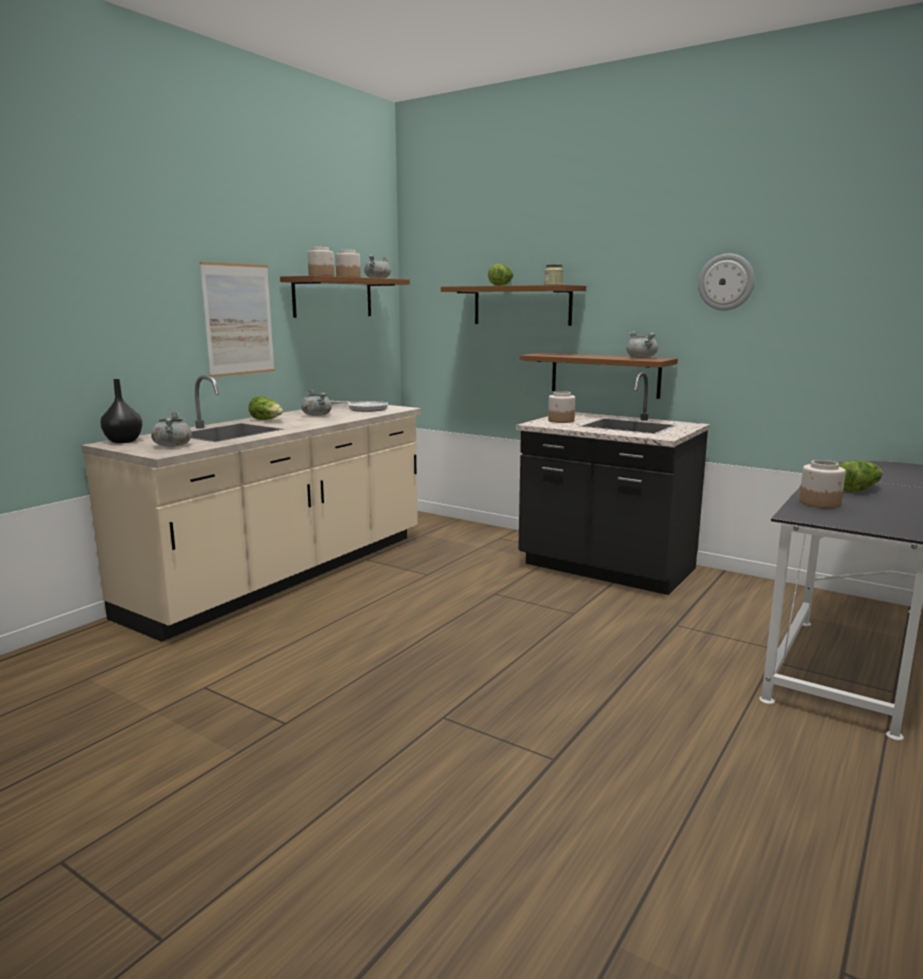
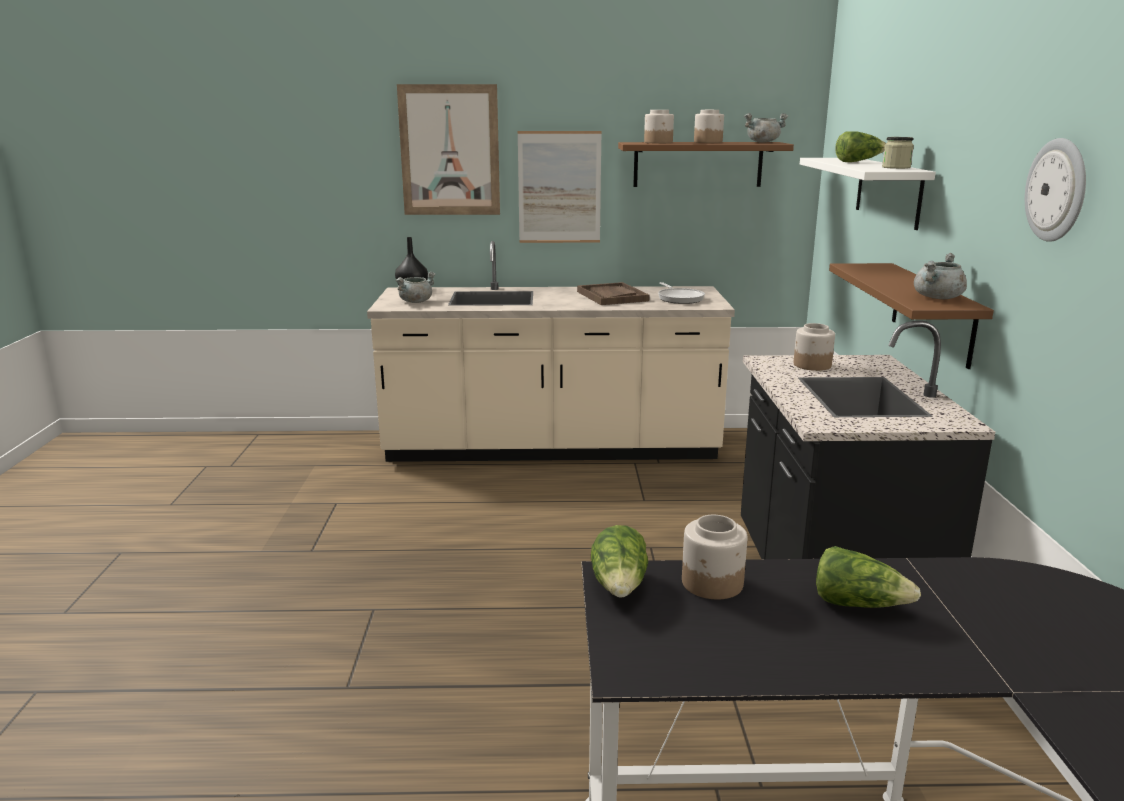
camera: 55 degrees right, 5 degrees up
lettuce [249,396,283,420] -> lettuce moved to [591,525,648,598]
grey cooking pot [301,389,332,416] -> brown tray [577,282,650,305]
brown shelf [441,285,586,326] -> white shelf [800,158,936,230]
none -> picture [397,84,500,215]

